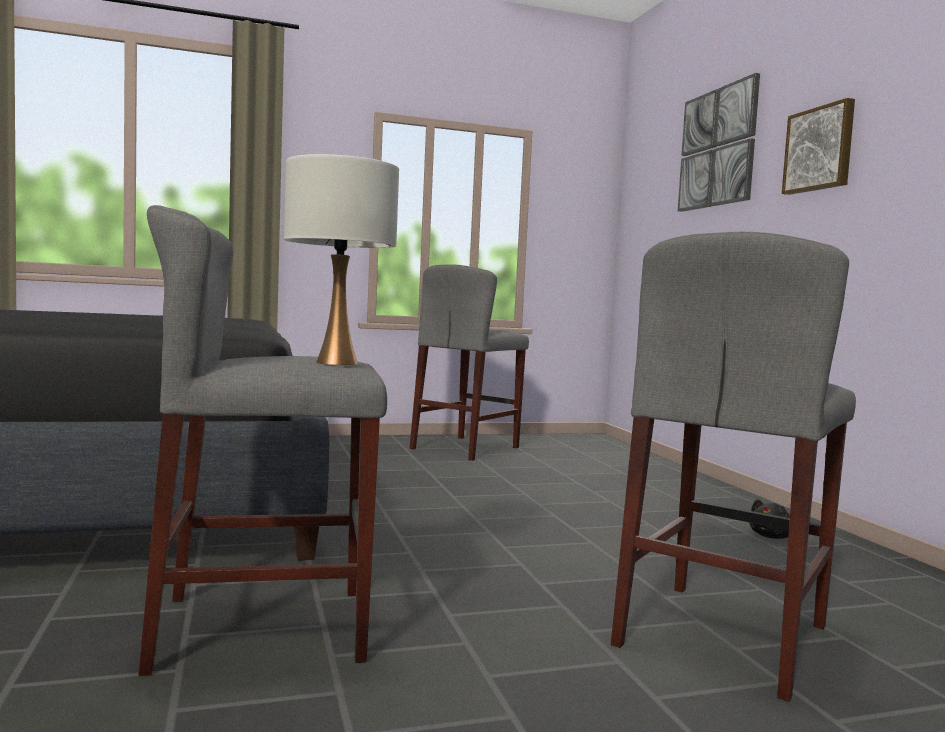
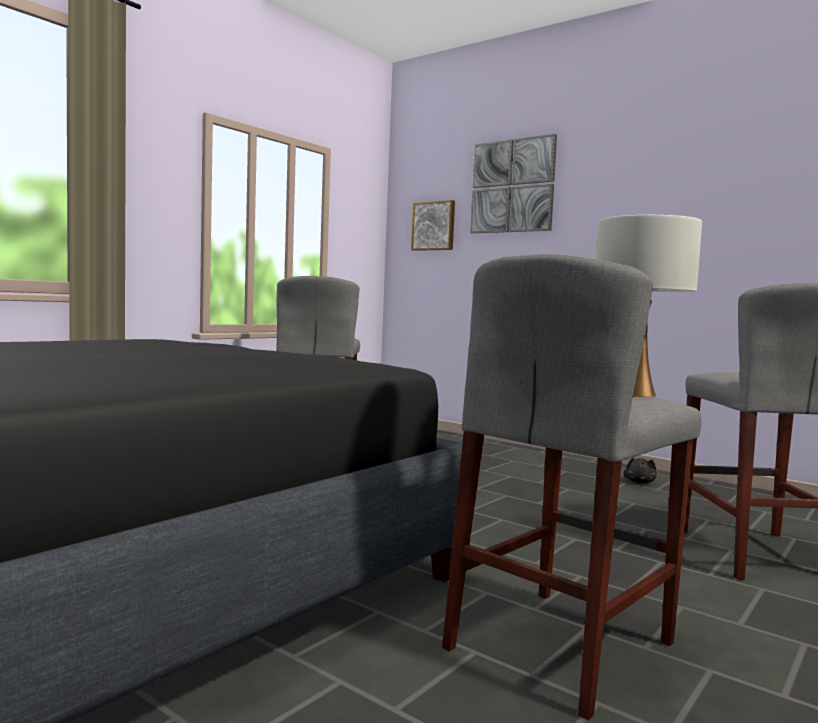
camera: 35 degrees left, 0 degrees up
picture [782,98,855,195] -> picture moved to [411,200,455,251]

